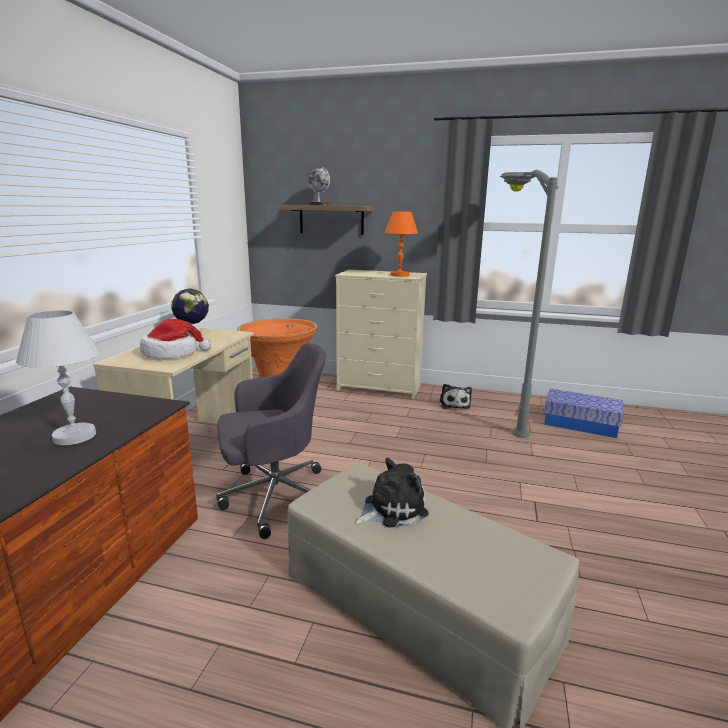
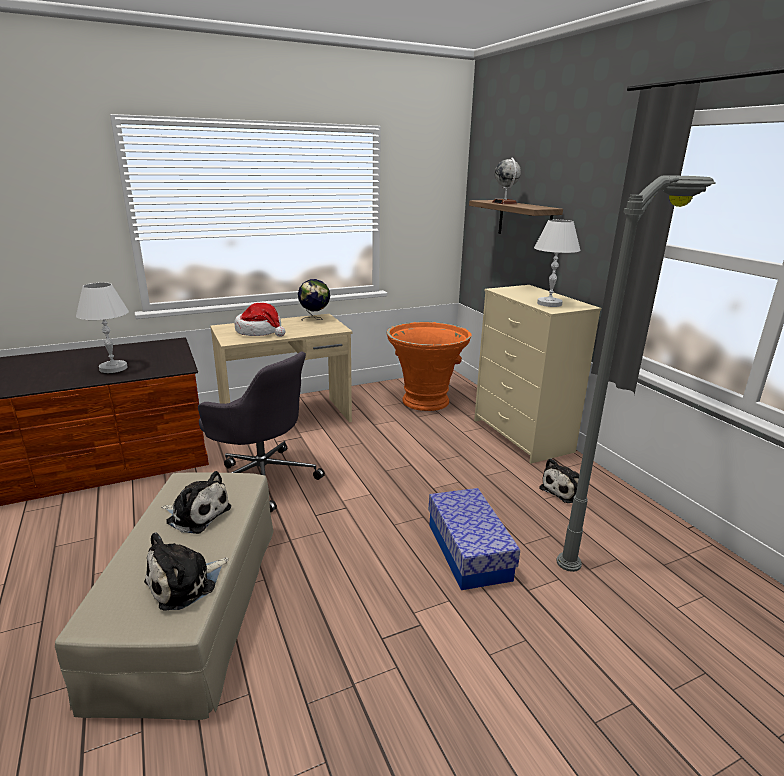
camera: 50 degrees right, 5 degrees up
orange table lamp [385,211,418,277] -> white table lamp [534,220,581,307]
storage box [544,389,624,438] -> storage box moved to [428,488,520,590]
none -> plush toy [144,532,228,611]

